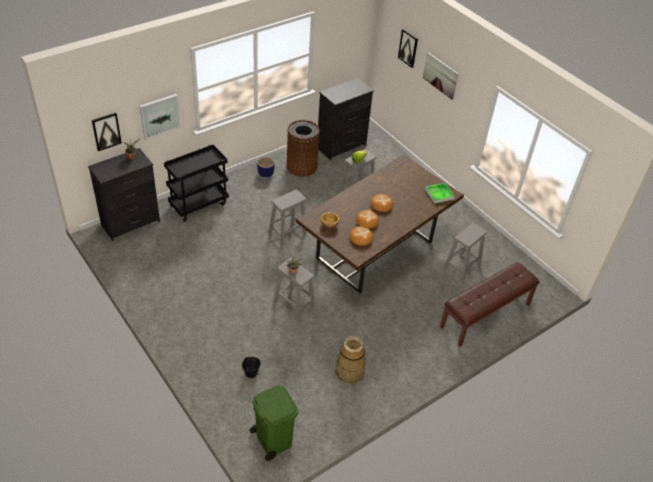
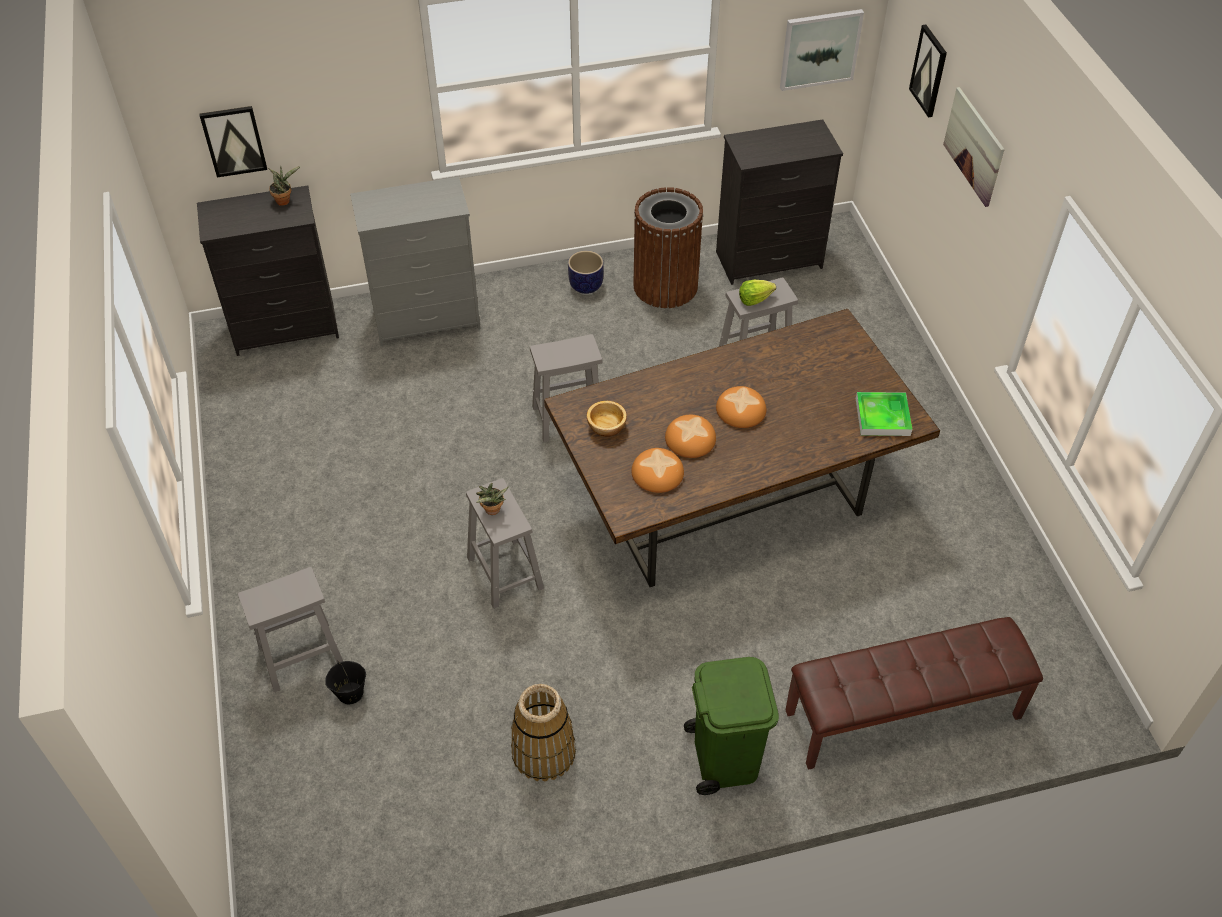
camera: 25 degrees right, 5 degrees up
picture [140,94,181,140] -> picture moved to [780,9,864,91]
black cart [164,144,229,222] -> grey dresser [350,177,480,346]
green trash can [250,385,298,461] -> green trash can moved to [684,657,779,795]
grey stool [443,223,487,281] -> grey stool moved to [238,567,343,692]

